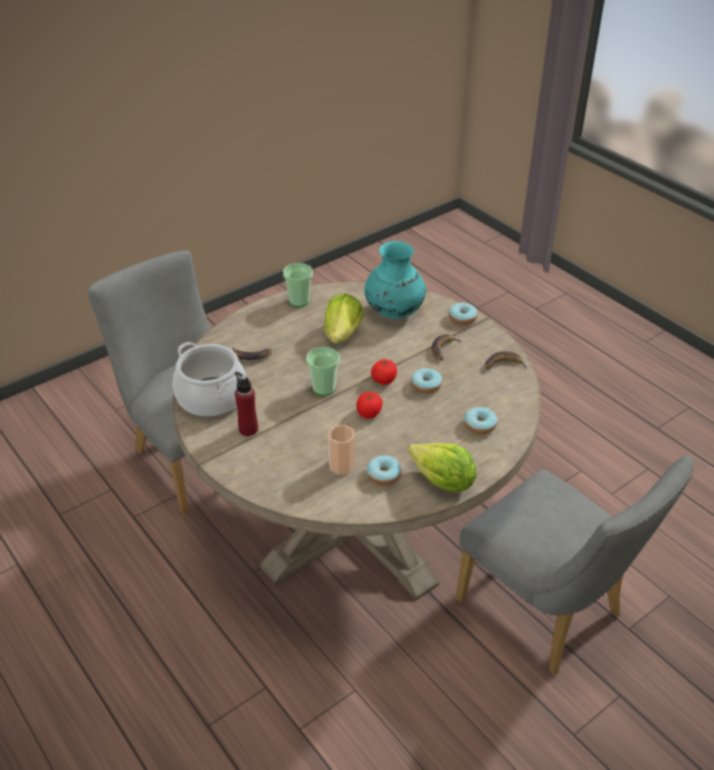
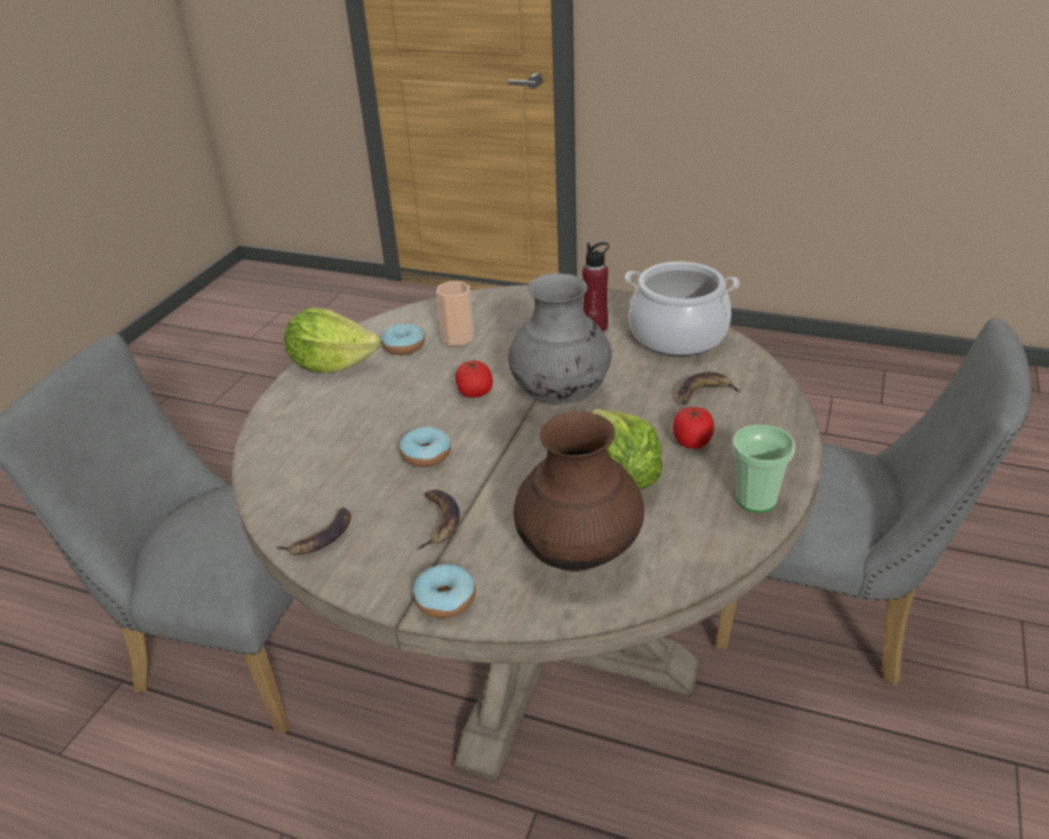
camera: 150 degrees right, 5 degrees down
cup [306,347,340,396] -> grey vase [508,273,612,404]
turquoise vase [364,241,426,319] -> brown vase [514,411,644,572]
tomato [371,359,397,385] -> tomato moved to [673,407,714,449]
donut [464,407,497,434] -> none

